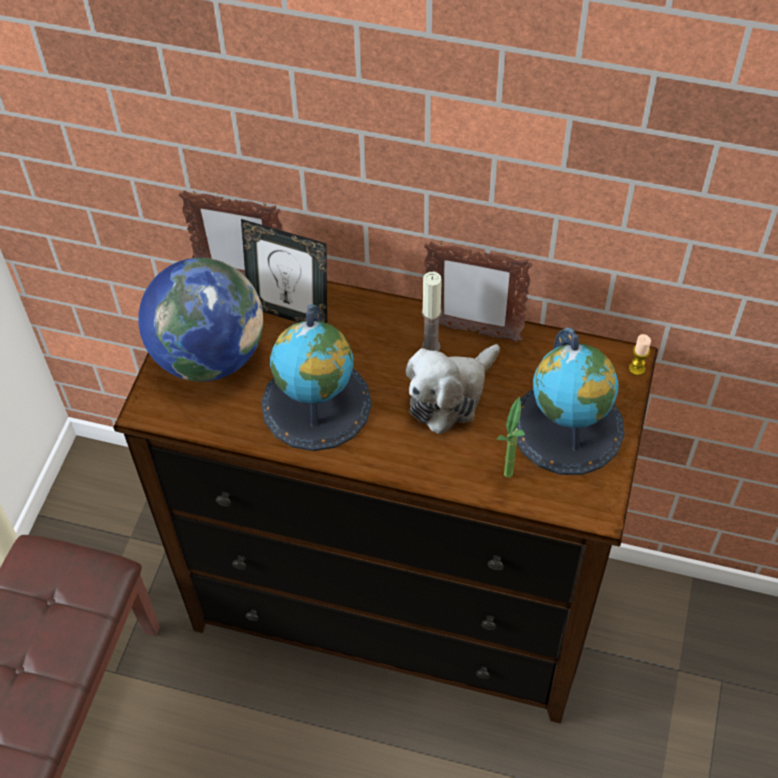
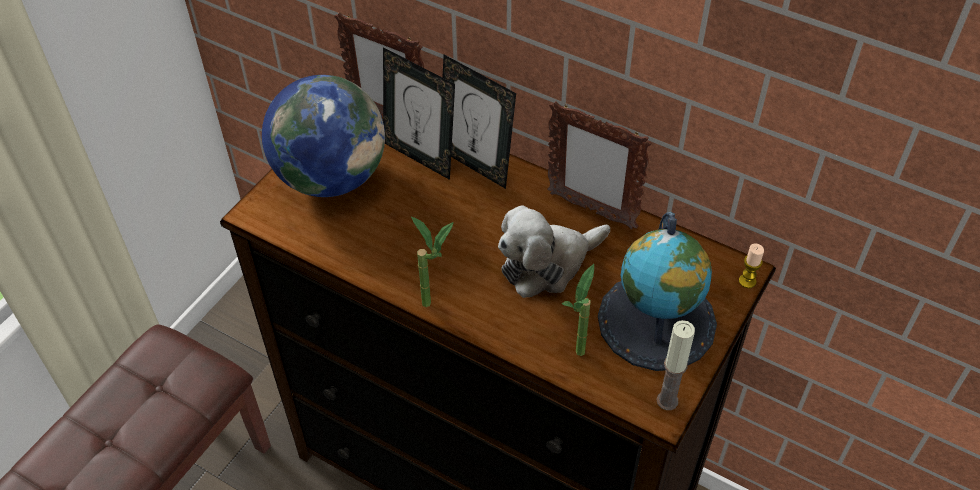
camera: 15 degrees right, 5 degrees down
globe [261,304,372,451] -> none
candle [422,272,442,351] -> candle moved to [657,320,695,410]
none -> potted plant [411,217,454,307]
none -> picture frame [442,55,516,189]

